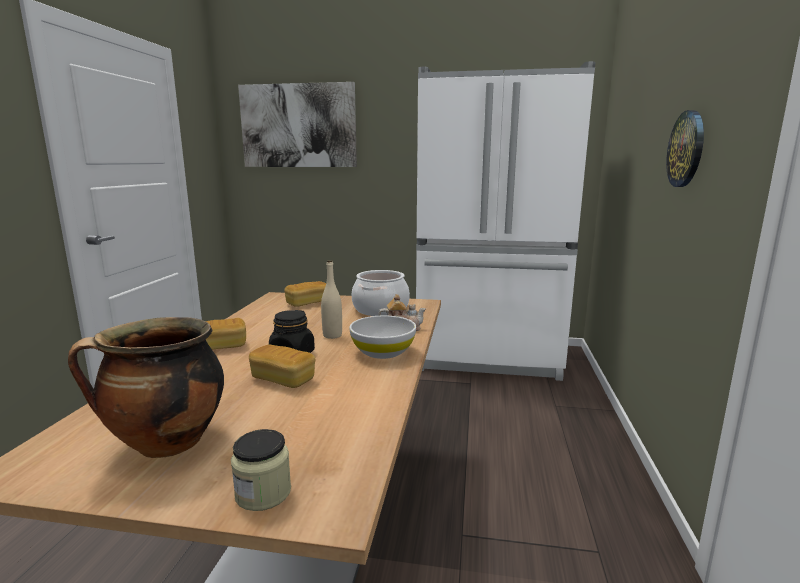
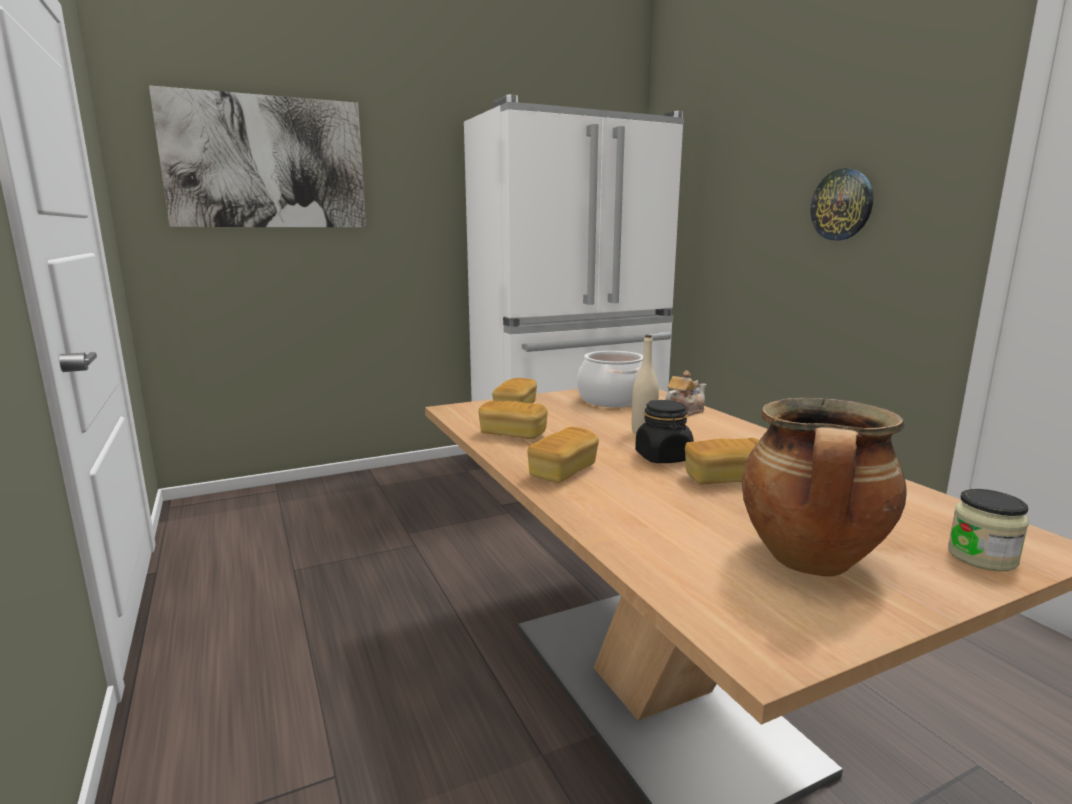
camera: 35 degrees left, 0 degrees up
white bowl [349,316,416,359] -> none
none -> bread [478,401,548,439]

